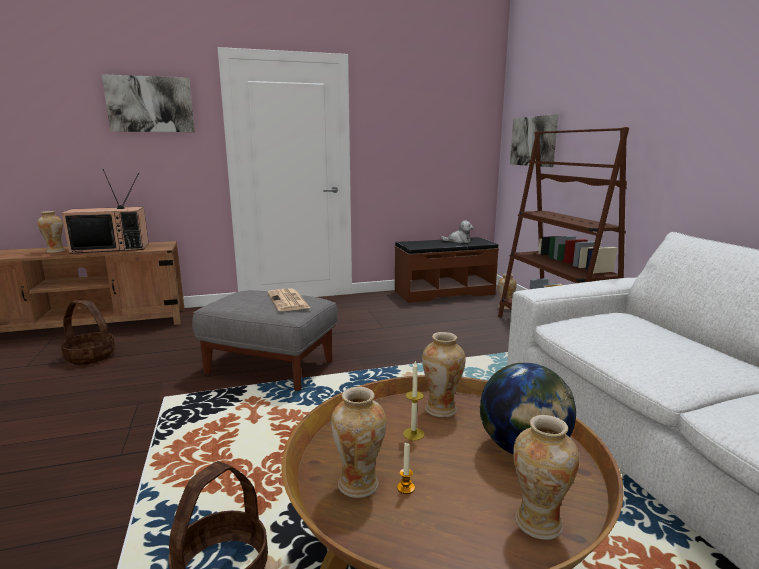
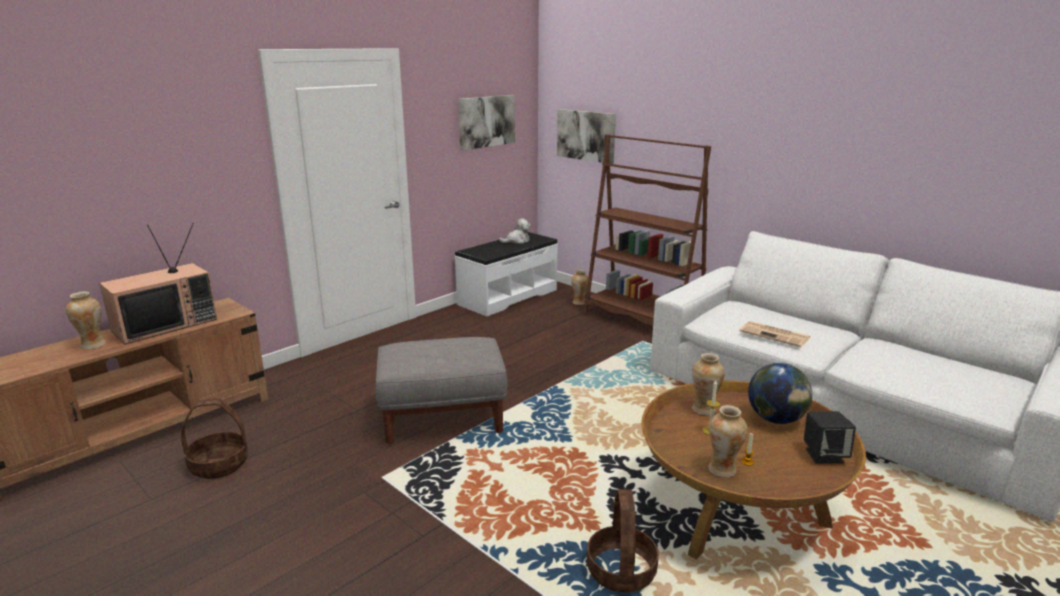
camera: 30 degrees left, 5 degrees up
picture [102,74,195,132] -> picture moved to [458,95,515,150]
newspaper [267,288,310,311] -> newspaper moved to [740,321,811,347]
brown bench [395,237,499,303] -> white bench [455,232,558,316]
vase [513,415,579,540] -> black speaker [804,411,856,463]

